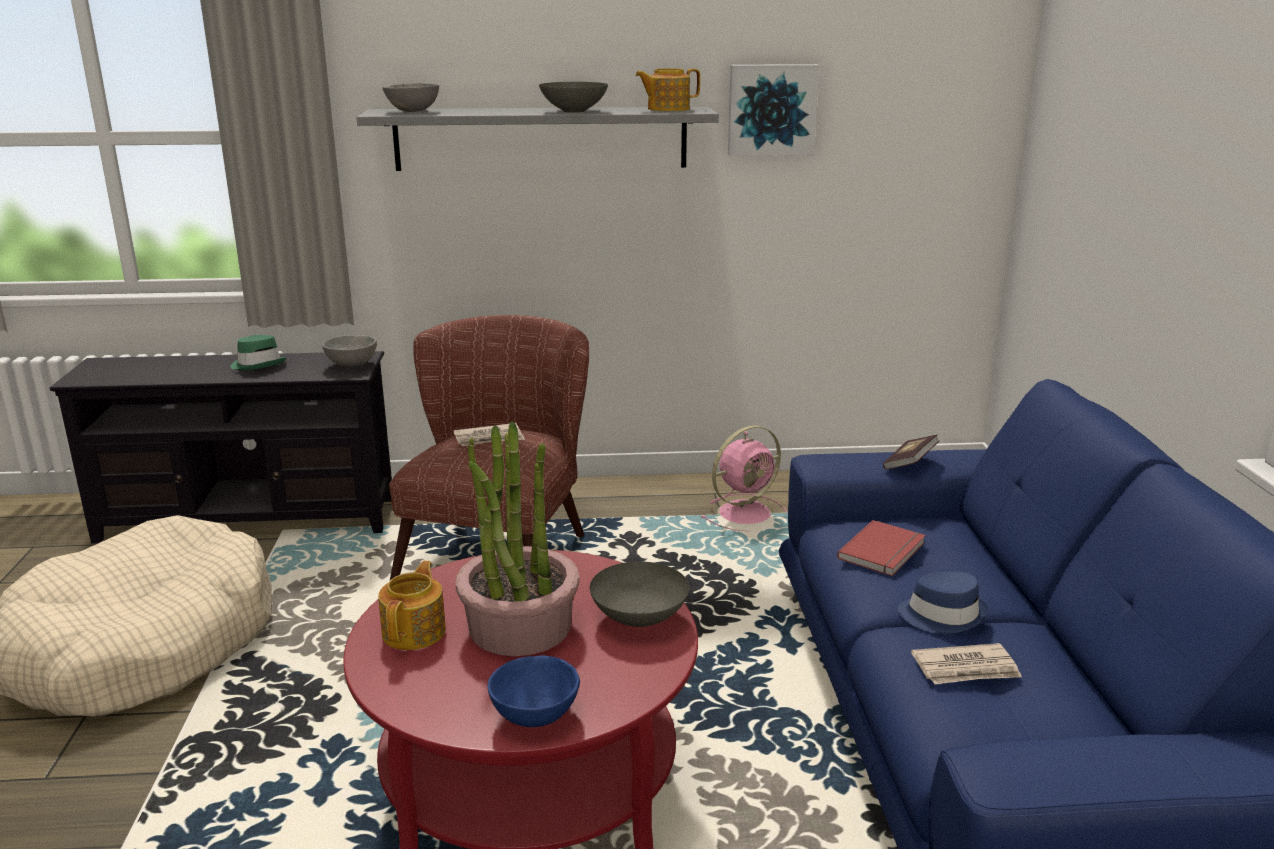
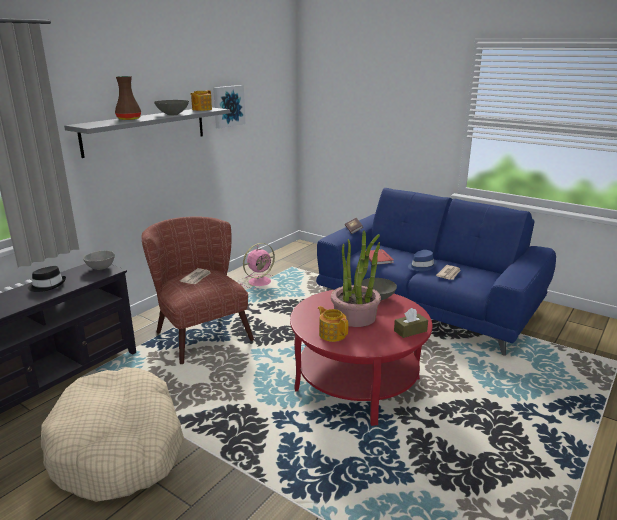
camera: 50 degrees left, 0 degrees up
green hat [230,335,286,370] -> black hat [28,266,66,292]
grey bowl [383,83,439,112] -> none
blue bowl [487,656,580,727] -> brown tissue box [394,308,428,338]
pink fan [701,425,787,531] -> pink fan turned 45 degrees clockwise [240,243,275,289]
none -> brown vase [115,76,141,120]

